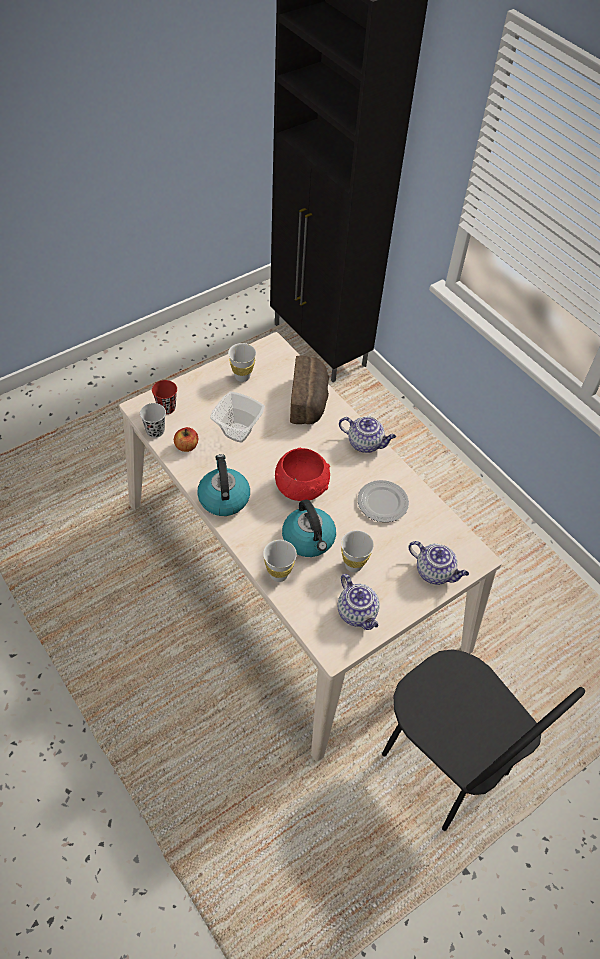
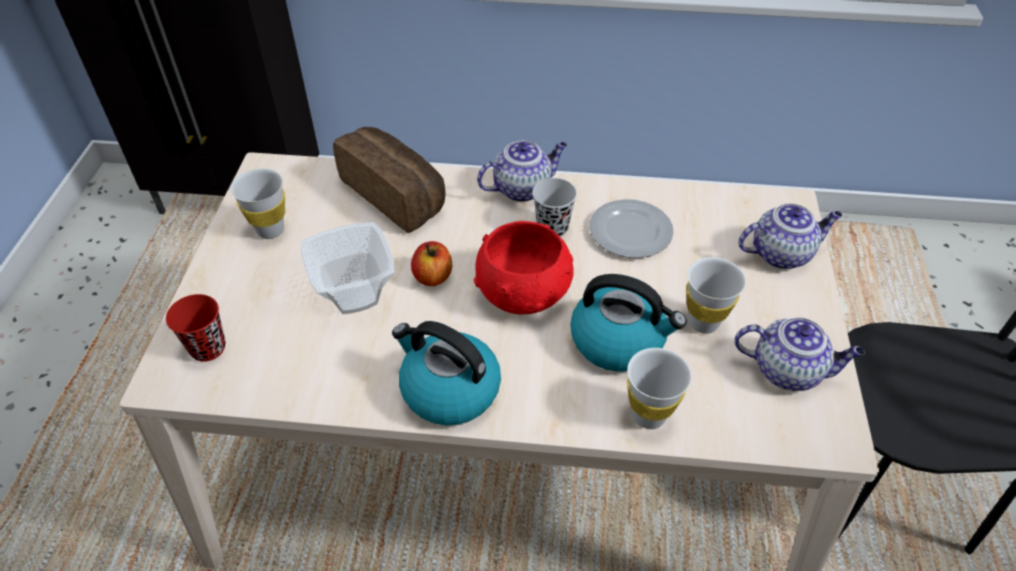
camera: 45 degrees left, 5 degrees down
black cup [140,403,166,438] -> black cup moved to [532,178,577,237]
apple [174,427,198,452] -> apple moved to [411,241,452,286]

